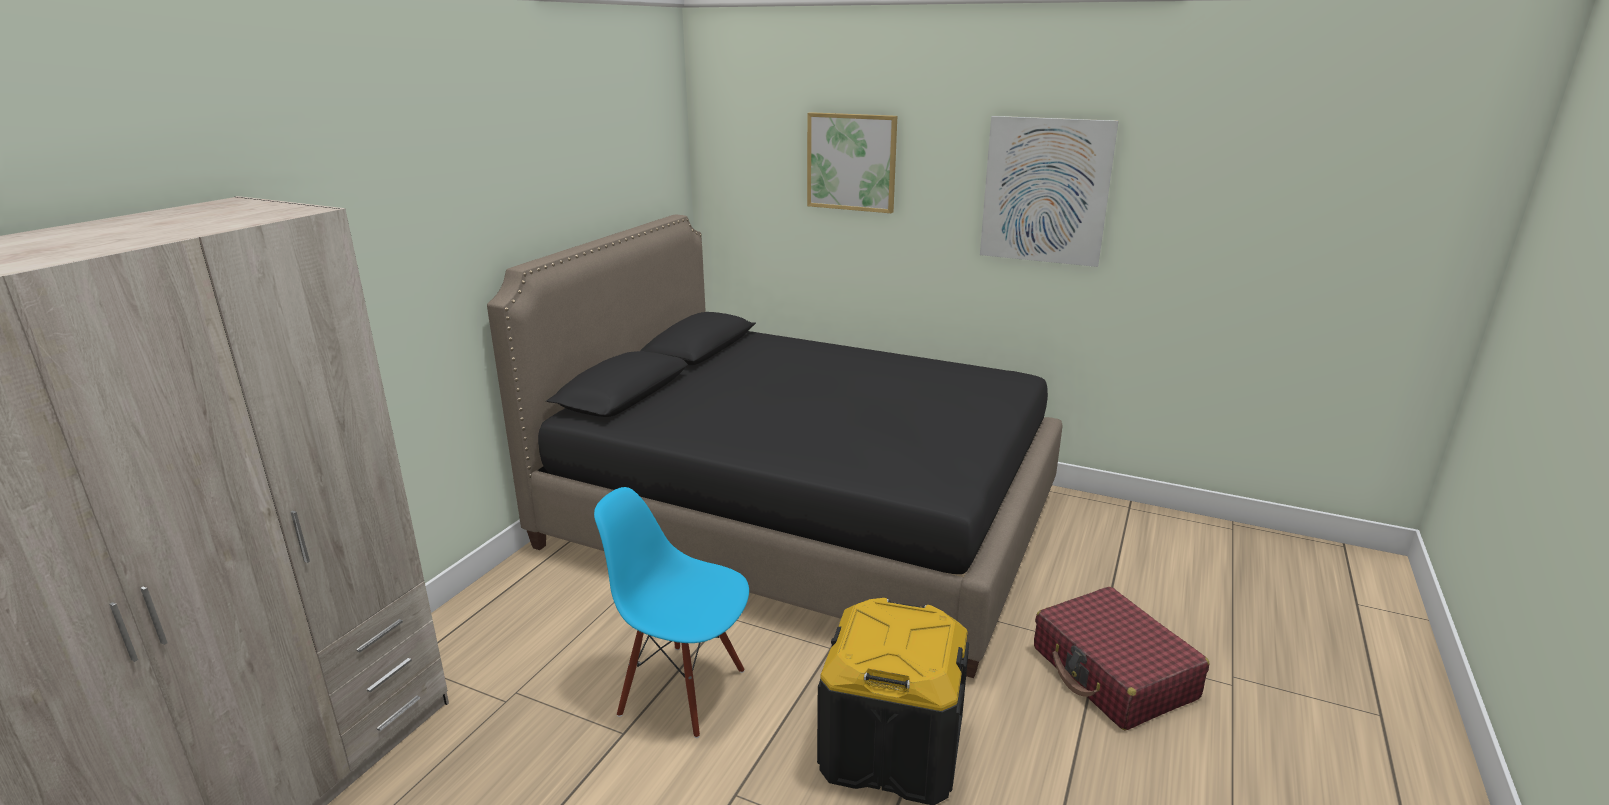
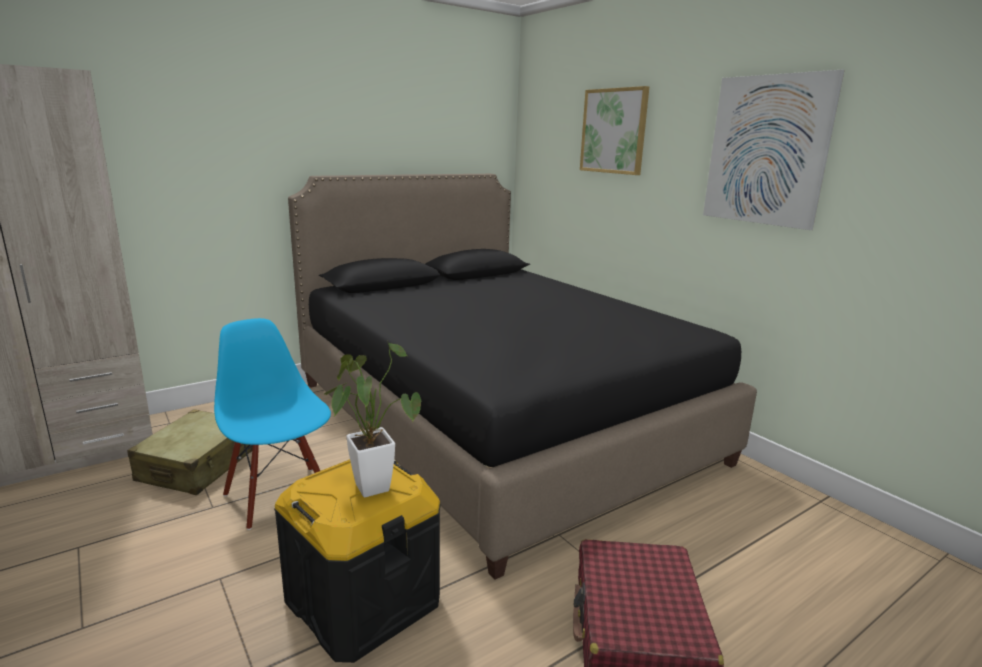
camera: 30 degrees right, 5 degrees down
none -> beige suitcase [127,409,253,495]
none -> potted plant [324,341,421,497]

